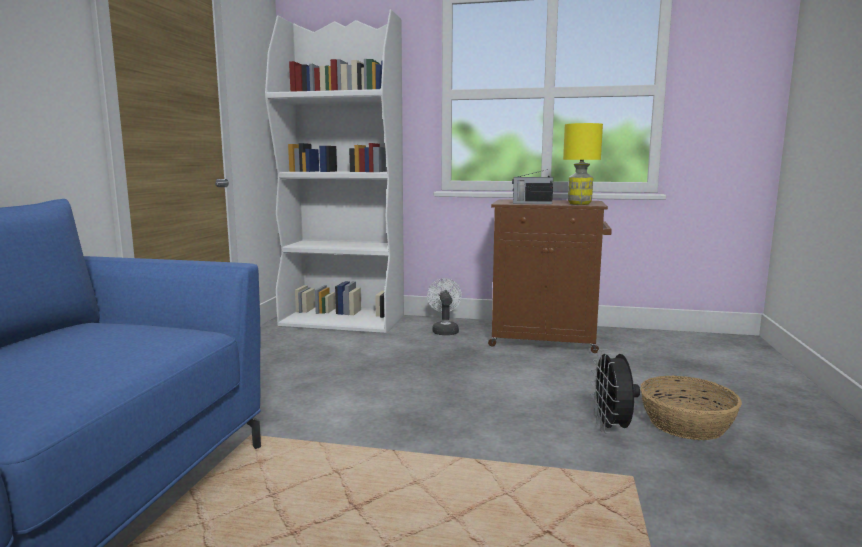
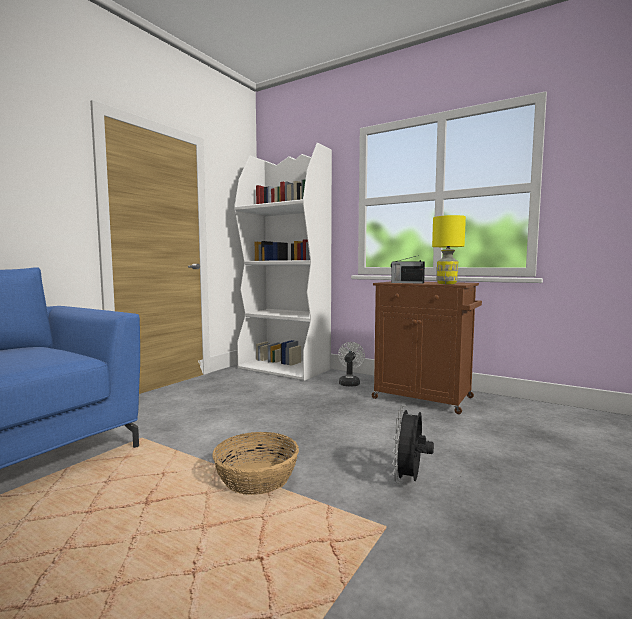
camera: 20 degrees right, 5 degrees down
basket [640,376,742,440] -> basket moved to [212,432,299,495]

